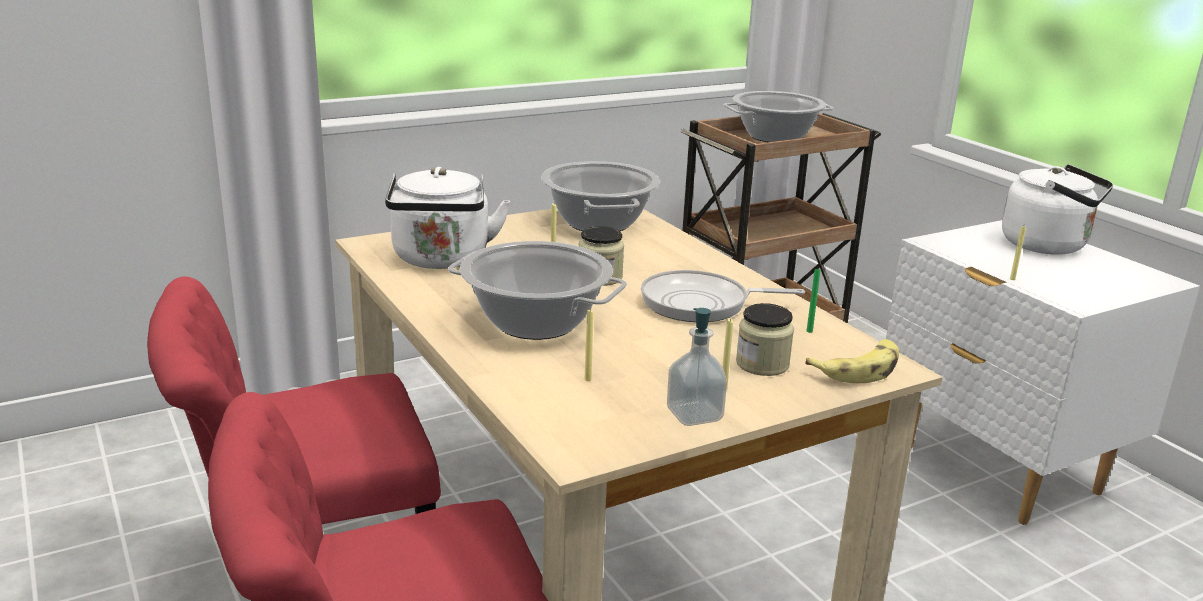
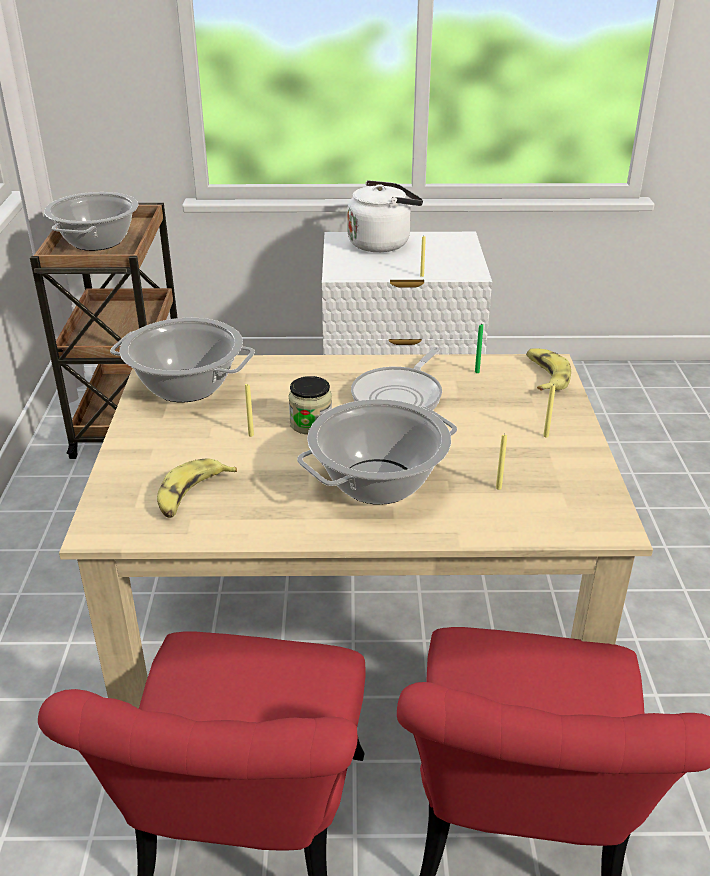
camera: 60 degrees left, 10 degrees up
white kettle [385,167,510,269] -> banana [157,458,237,518]
soap dispenser [667,308,727,426] -> none
jar [736,303,794,376] -> none

